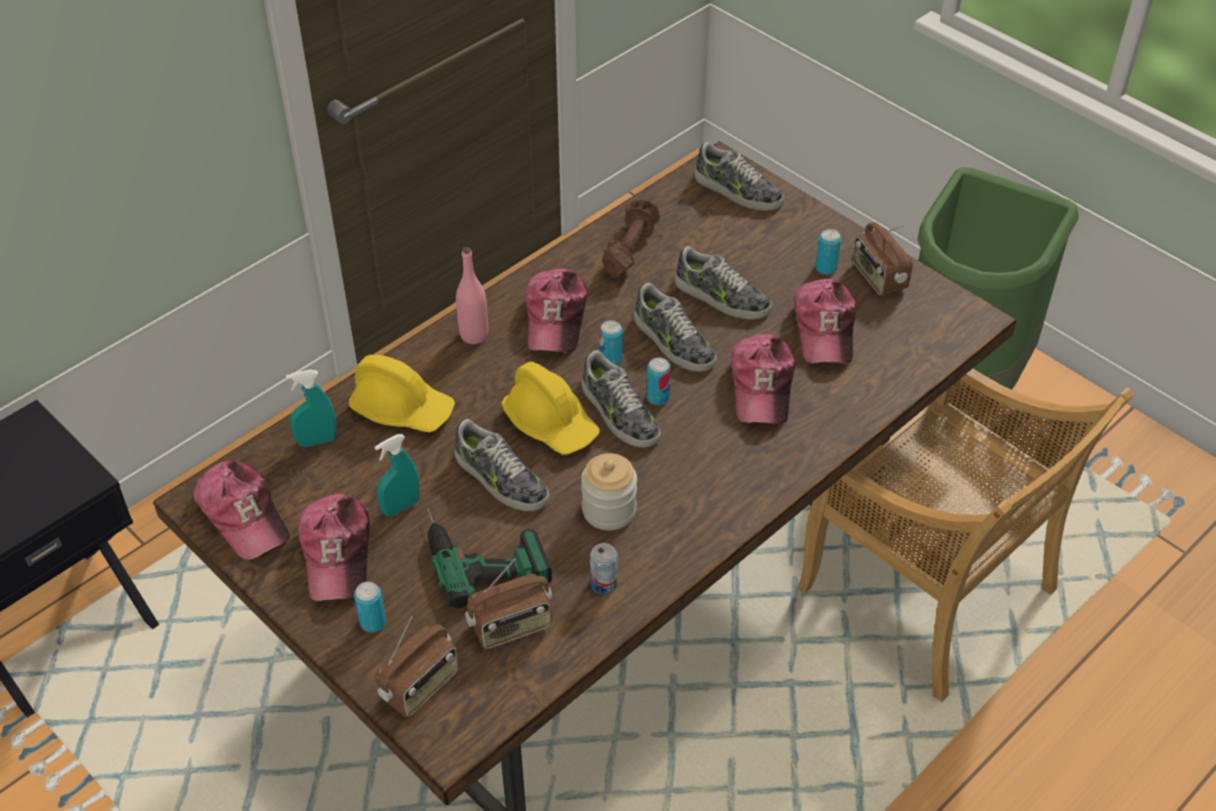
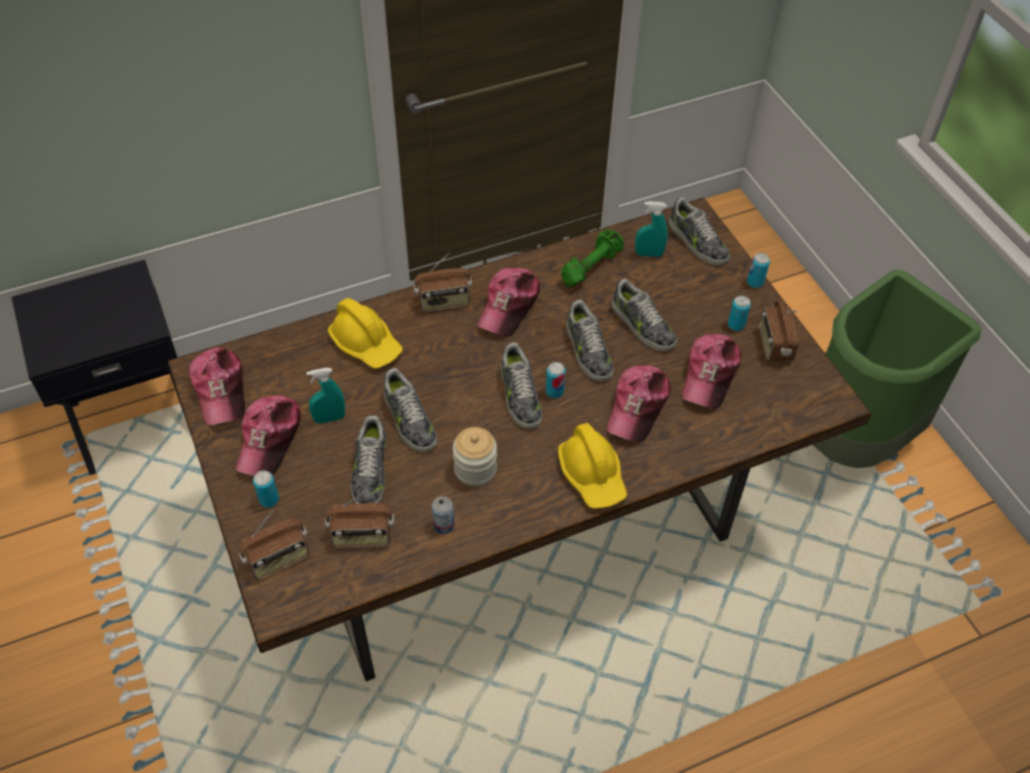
camera: 20 degrees right, 5 degrees up
turquoise spray bottle [286,370,337,447] -> turquoise spray bottle moved to [635,202,668,257]
power drill [427,508,552,608] -> shoe [351,415,387,504]
pink bottle [456,247,488,344] -> radio [414,253,472,312]
yellow hard hat [501,362,600,455] -> yellow hard hat moved to [558,423,627,509]
can [599,320,623,366] -> can moved to [747,253,770,288]
brown dumbbell [602,199,660,278] -> green dumbbell [561,230,624,287]
beige chair [797,369,1134,702] -> none

